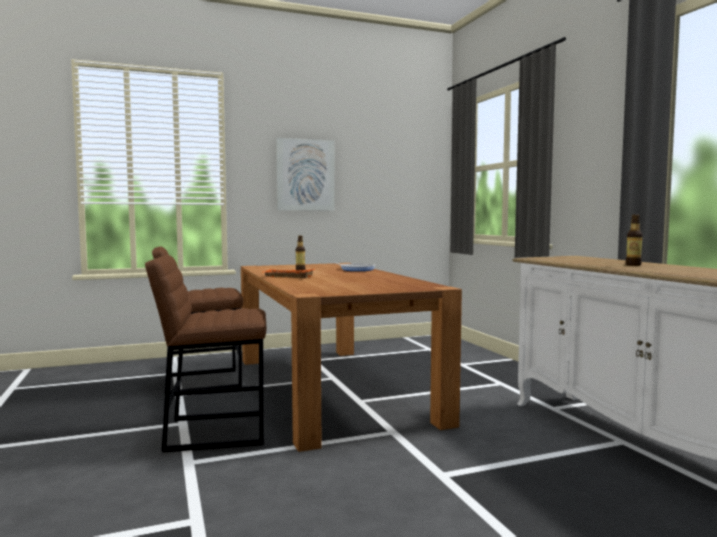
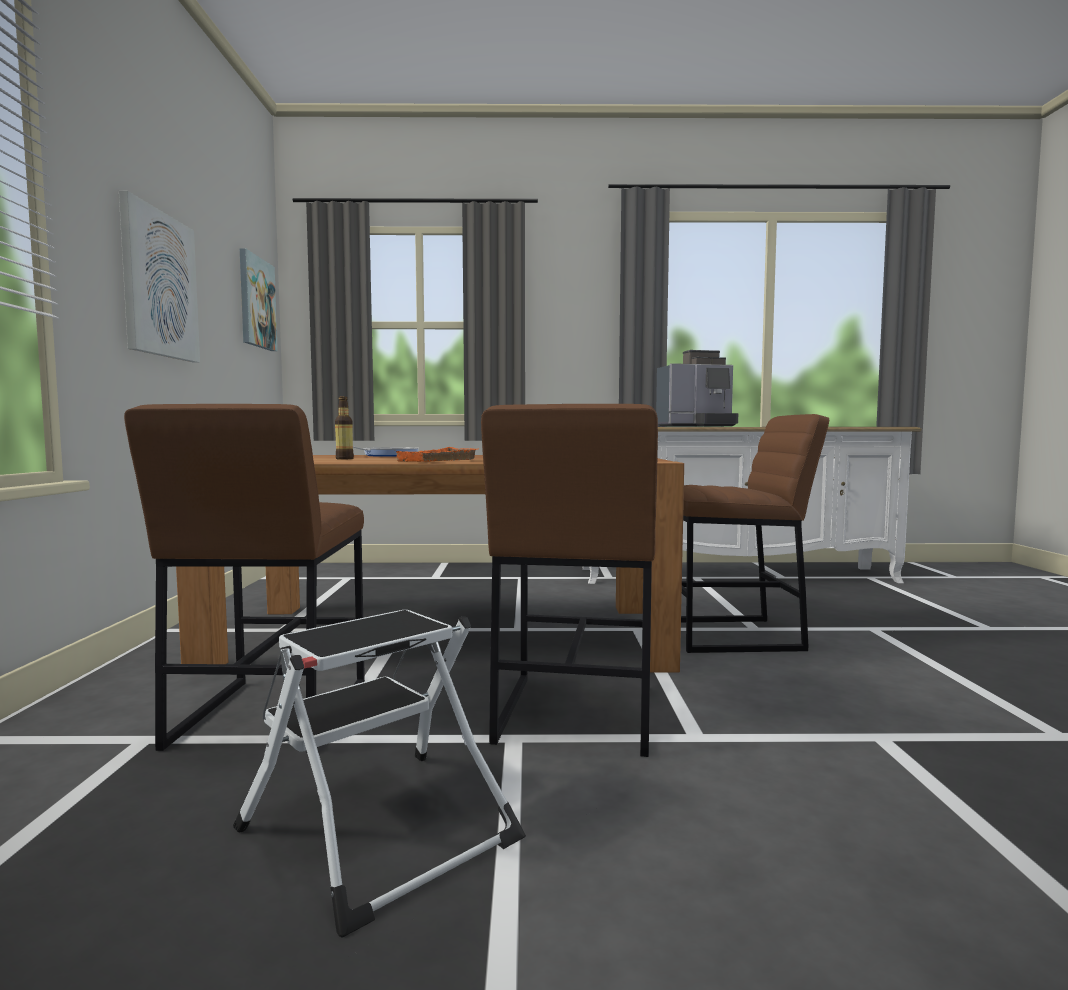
camera: 70 degrees left, 0 degrees up
bottle [626,215,643,266] -> coffee machine [656,350,738,427]
none -> step ladder [233,610,526,938]
none -> picture [240,248,278,351]
none -> brown chair [681,414,829,653]

